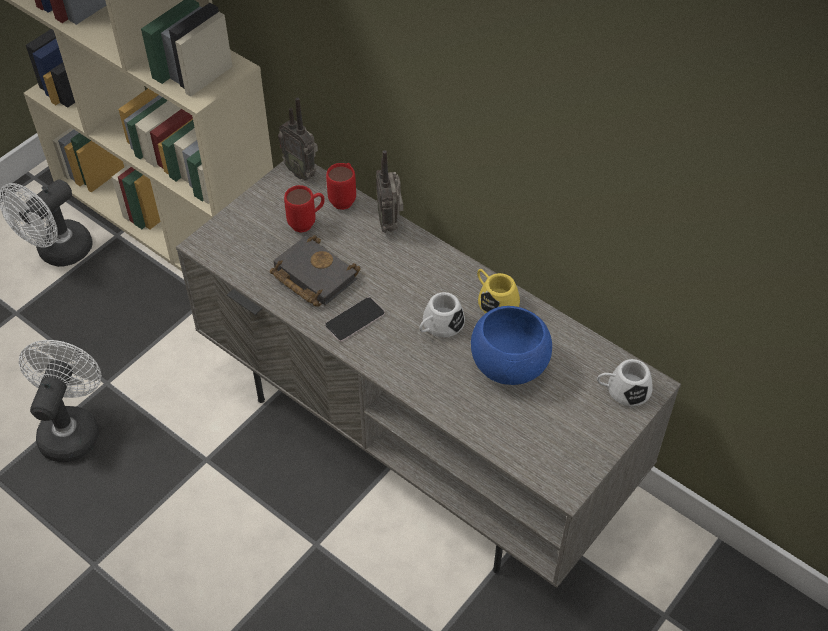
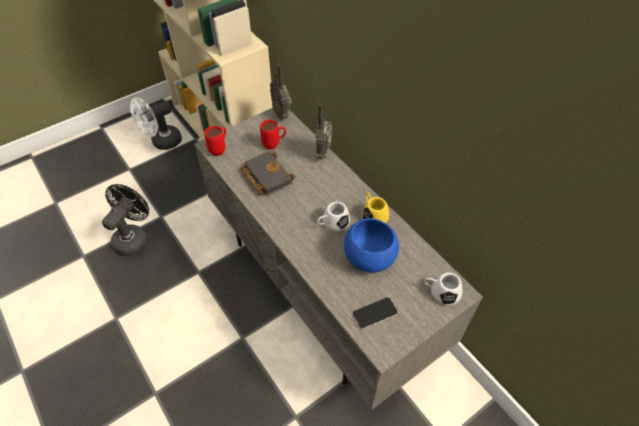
camera: 15 degrees right, 0 degrees up
white fan [19,340,101,462] -> black fan [102,184,149,256]
phone [325,297,385,342] -> phone moved to [352,297,398,329]
red mug [326,163,356,210] -> red mug moved to [204,126,226,156]

